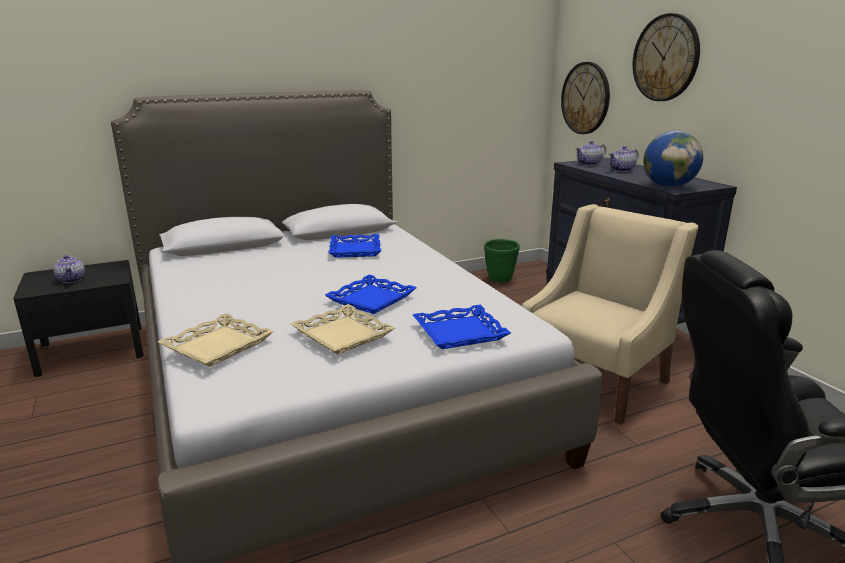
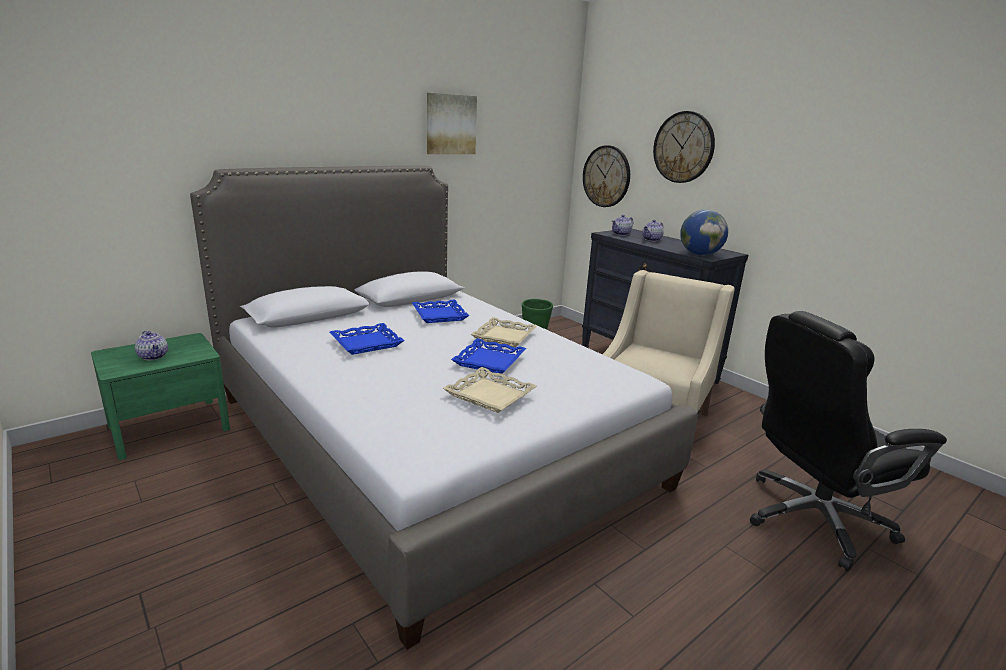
camera: 15 degrees left, 0 degrees up
black nightstand [13,260,143,377] -> green nightstand [91,333,230,460]
beige tray [158,313,274,367] -> beige tray moved to [471,317,537,347]
blue tray [413,305,511,349] -> blue tray moved to [329,323,405,355]
none -> picture [427,93,477,154]

